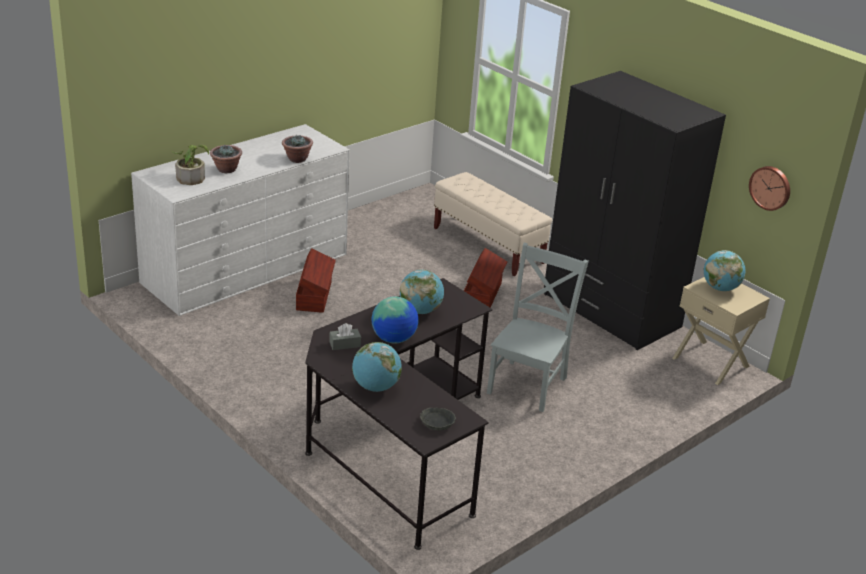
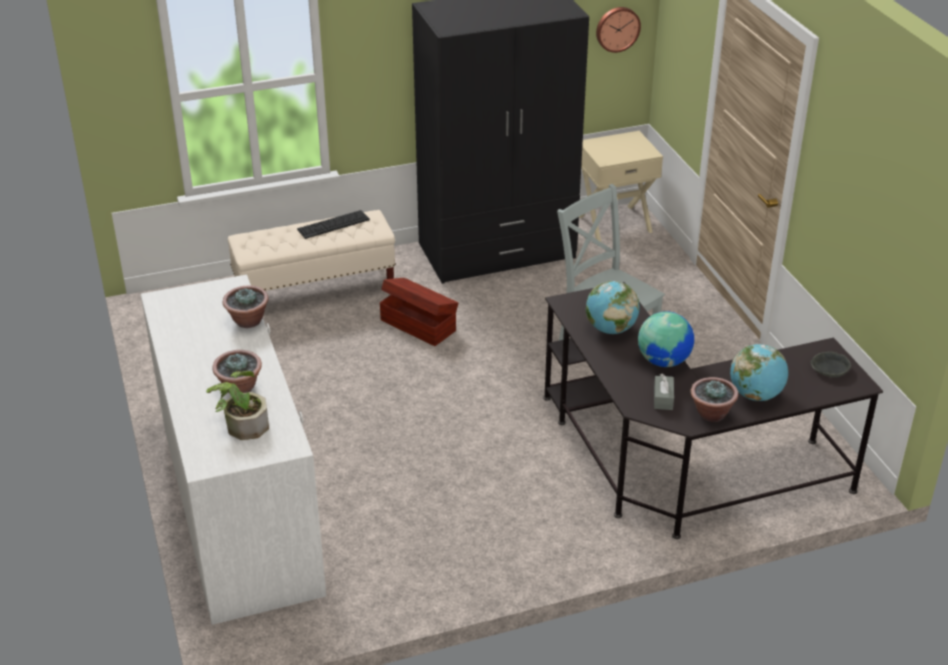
camera: 65 degrees left, 5 degrees up
brown storage box [296,248,336,313] -> none
globe [704,250,745,291] -> none
none -> keyboard [297,210,370,239]
none -> potted plant [690,377,738,422]

